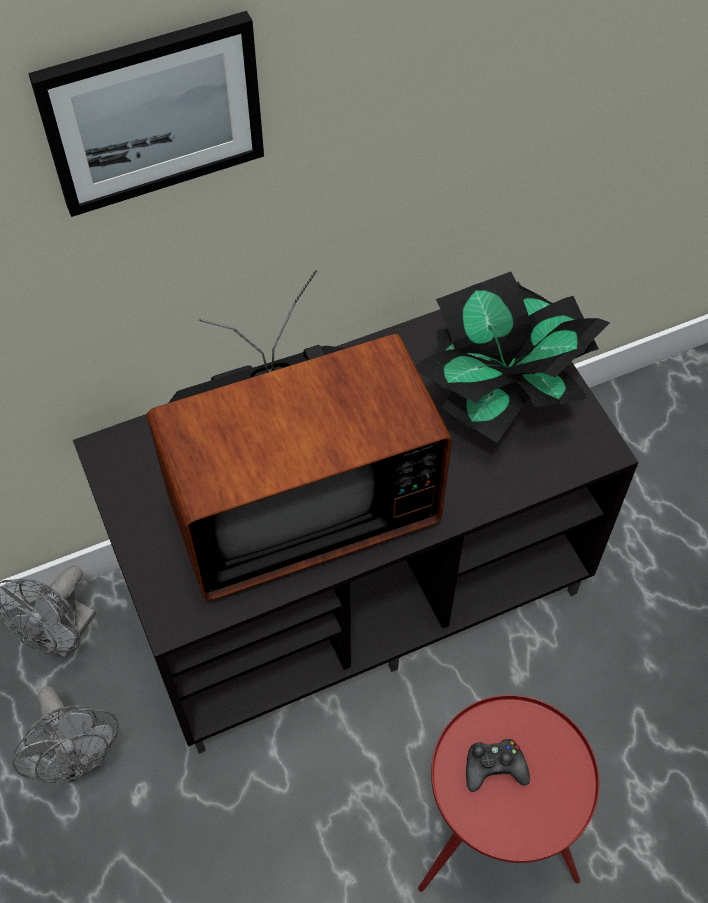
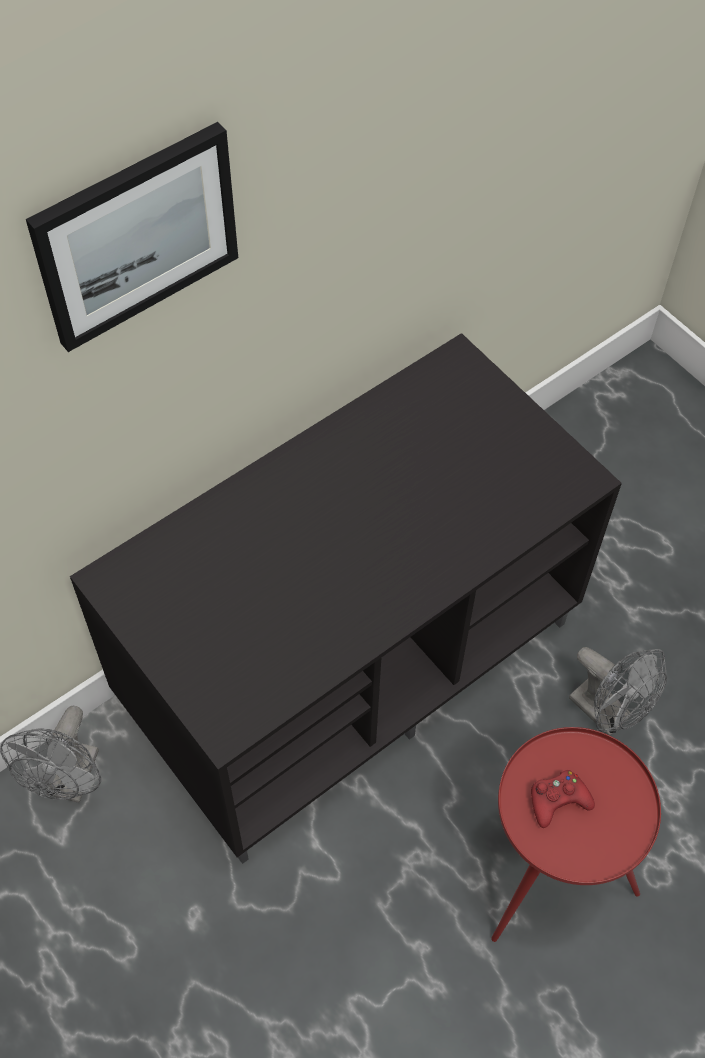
camera: 15 degrees left, 0 degrees up
grey fan [12,686,119,783] -> grey fan moved to [569,647,667,735]
television [147,270,452,600] -> none
potted plant [415,272,610,443] -> none
black game controller [466,739,530,792] -> red game controller [531,770,595,828]

